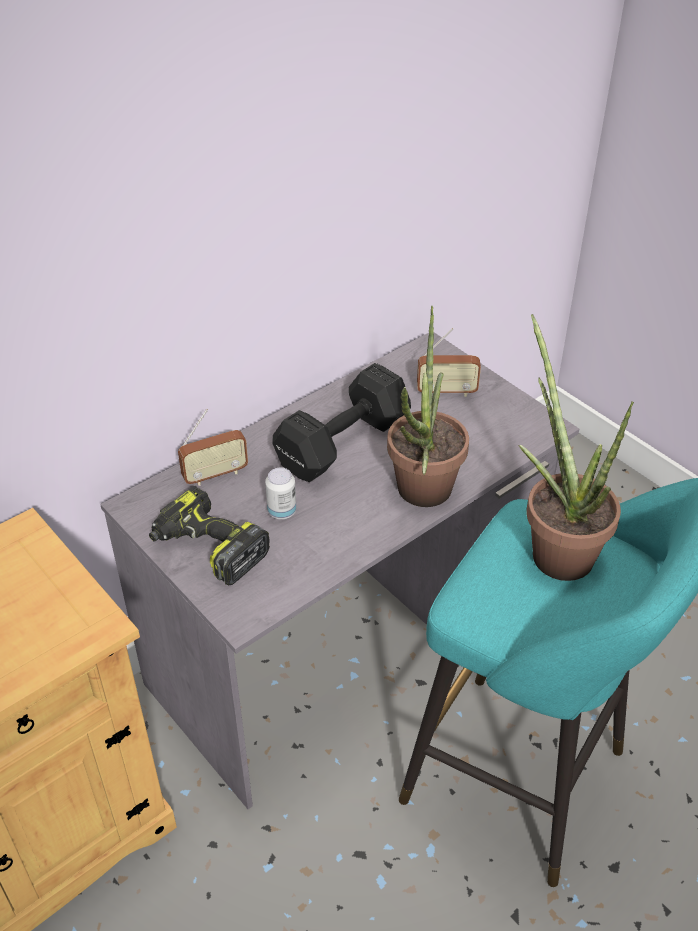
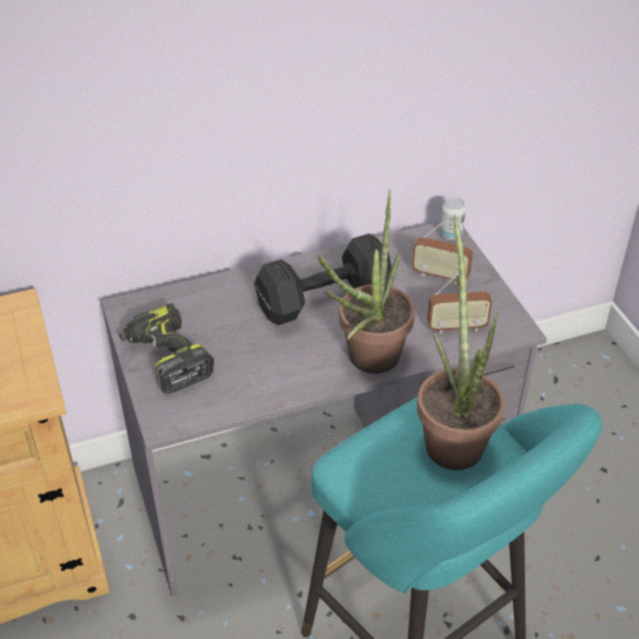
camera: 20 degrees right, 0 degrees up
radio [178,409,248,486] -> radio moved to [427,272,492,334]
can [265,468,296,519] -> can moved to [440,197,466,240]

